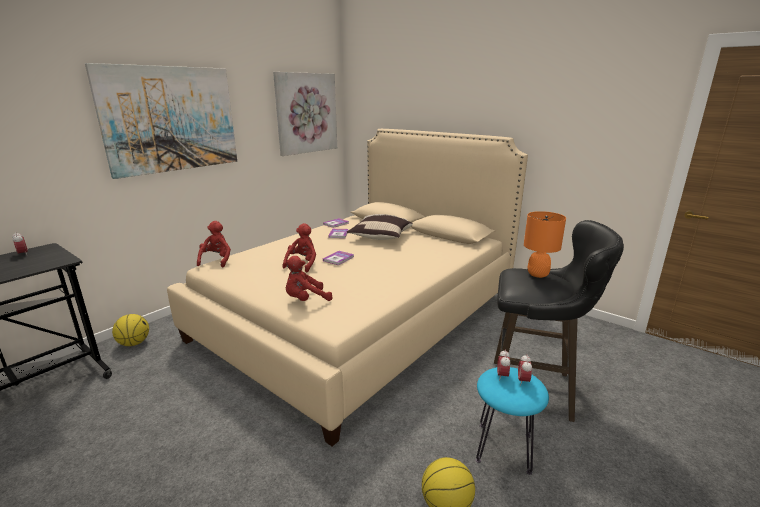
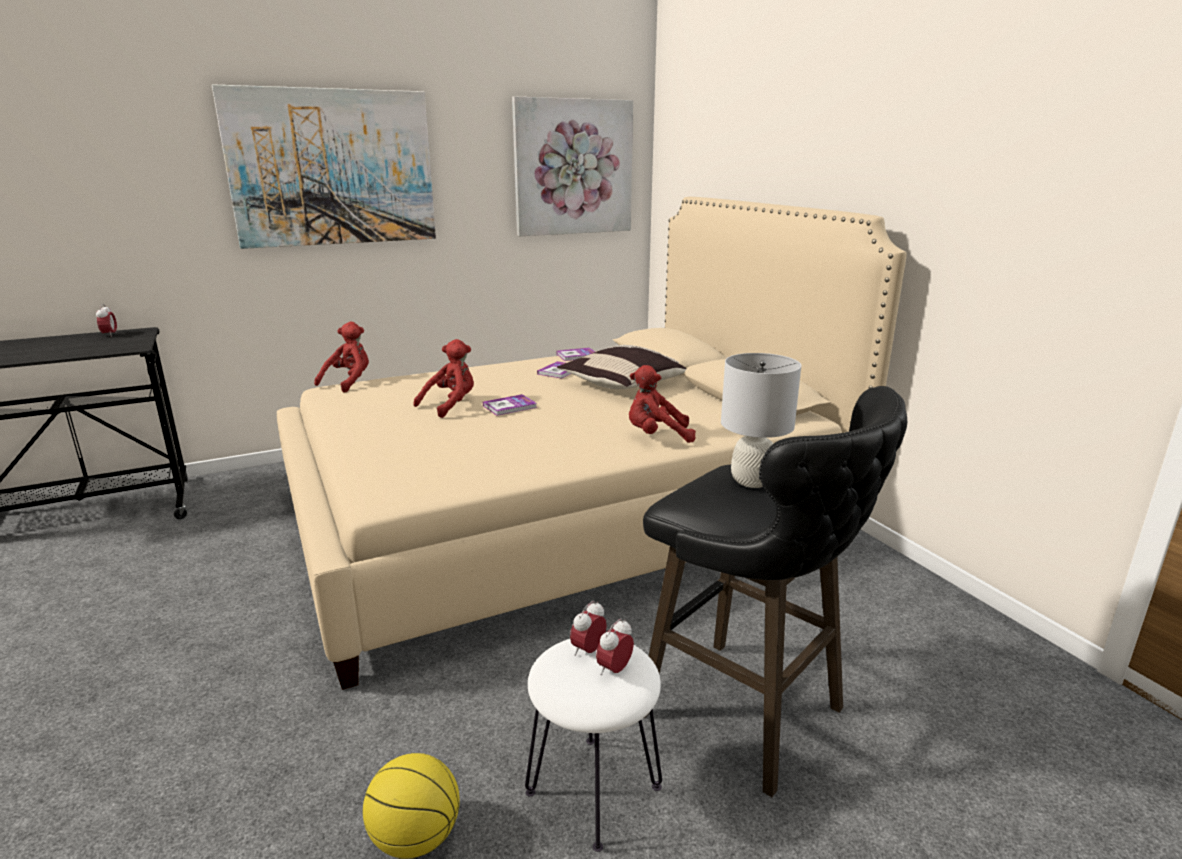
camera: 25 degrees right, 0 degrees up
basketball [112,314,149,346] -> none
red plush toy [283,256,333,301] -> red plush toy moved to [629,365,696,443]
turquoise stool [476,367,549,475] -> white stool [525,639,662,852]
orange table lamp [524,211,566,278] -> grey table lamp [721,353,801,488]

